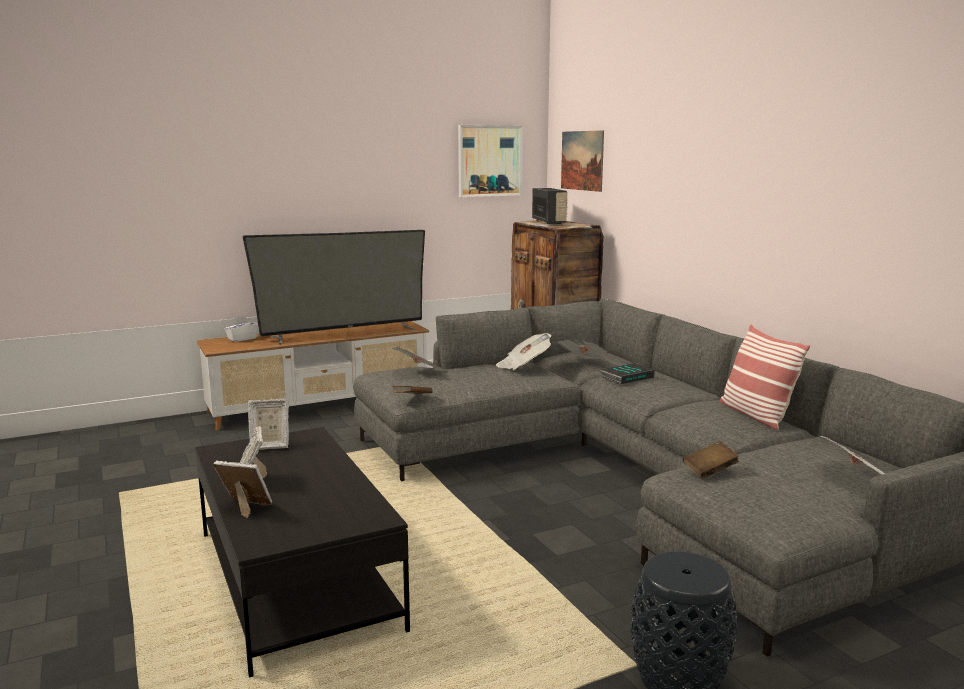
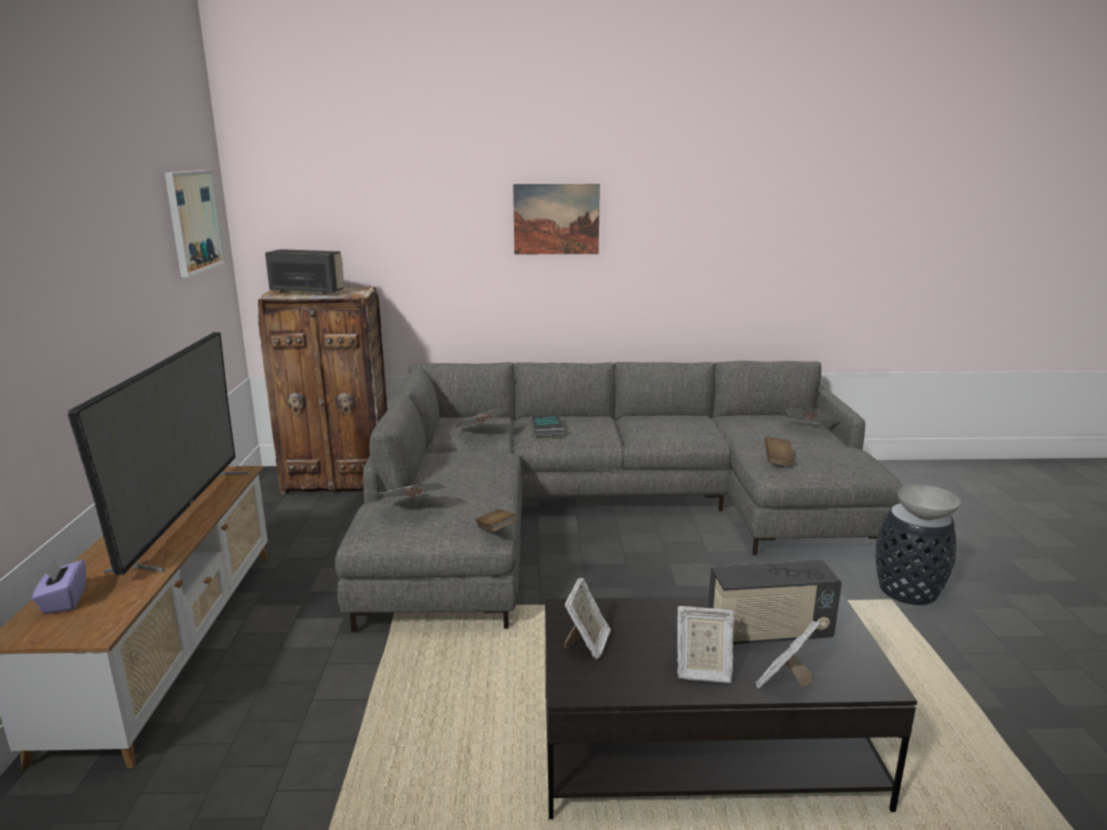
camera: 65 degrees left, 5 degrees up
white tissue box [224,315,258,342] -> purple tissue box [32,558,86,614]
newspaper [496,333,552,370] -> none
picture [561,130,604,192] -> picture moved to [513,184,600,254]
pillow [720,324,810,430] -> none
none -> radio [708,560,842,645]
none -> grey bowl [897,484,961,521]

